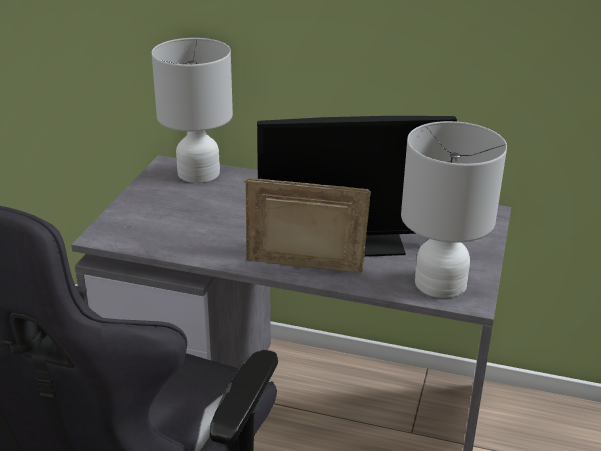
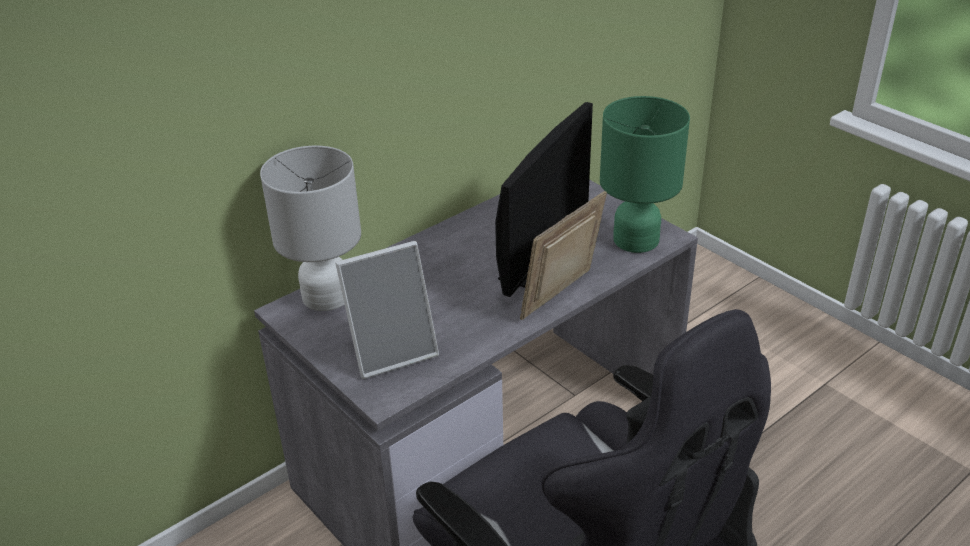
camera: 55 degrees left, 5 degrees up
grey table lamp [401,121,507,298] -> green table lamp [600,96,690,253]
none -> picture frame [335,241,439,379]

